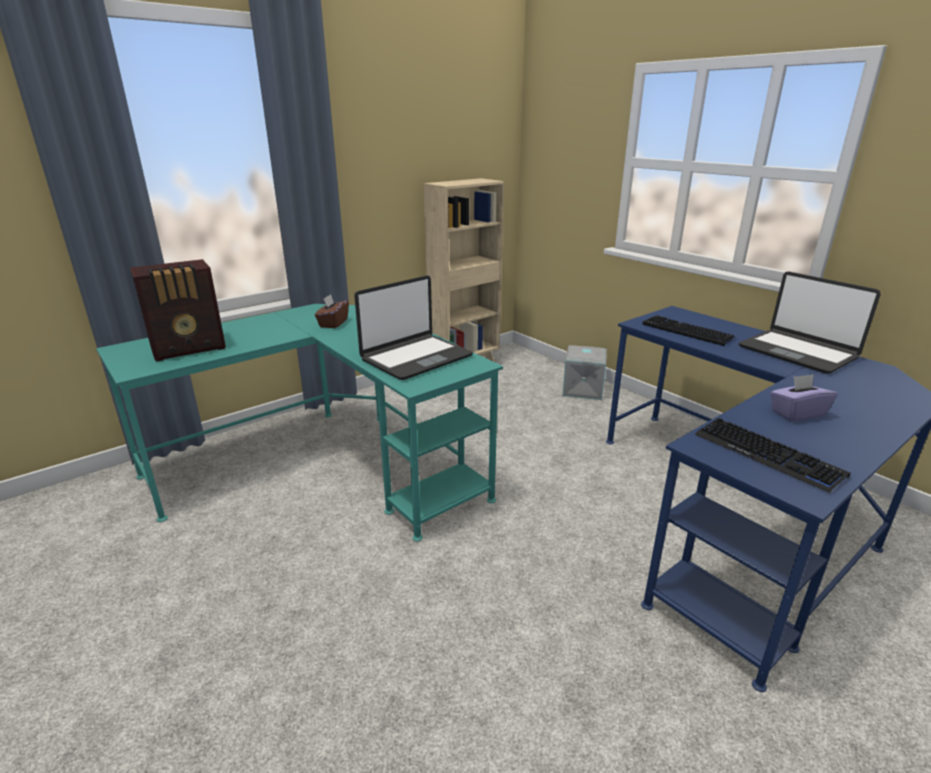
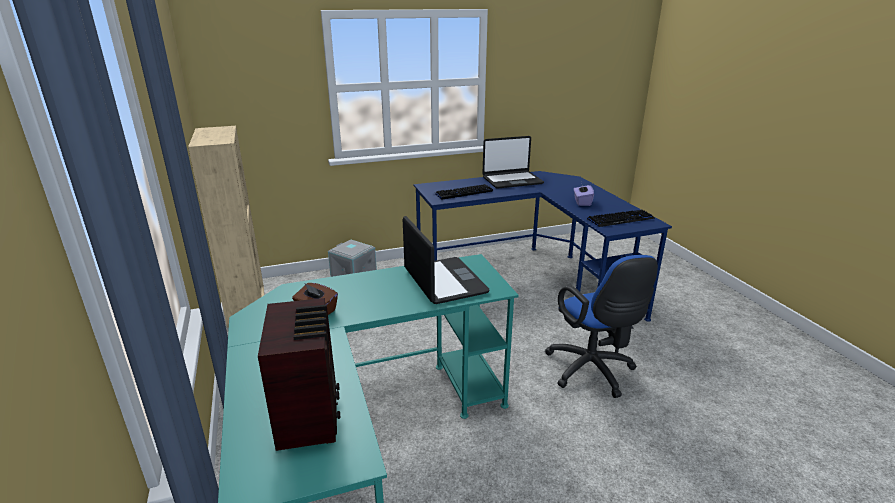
camera: 70 degrees left, 0 degrees up
none -> blue office chair [545,255,658,398]

